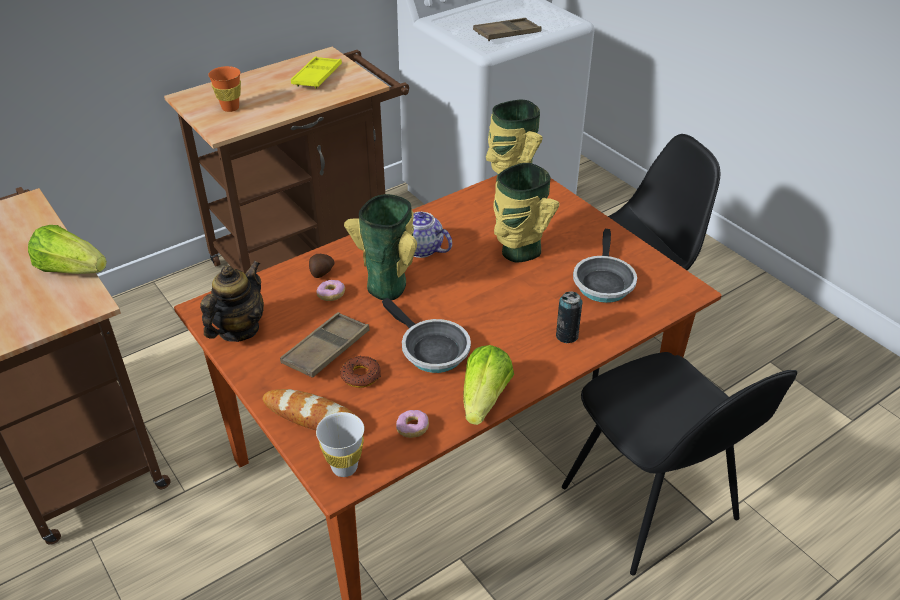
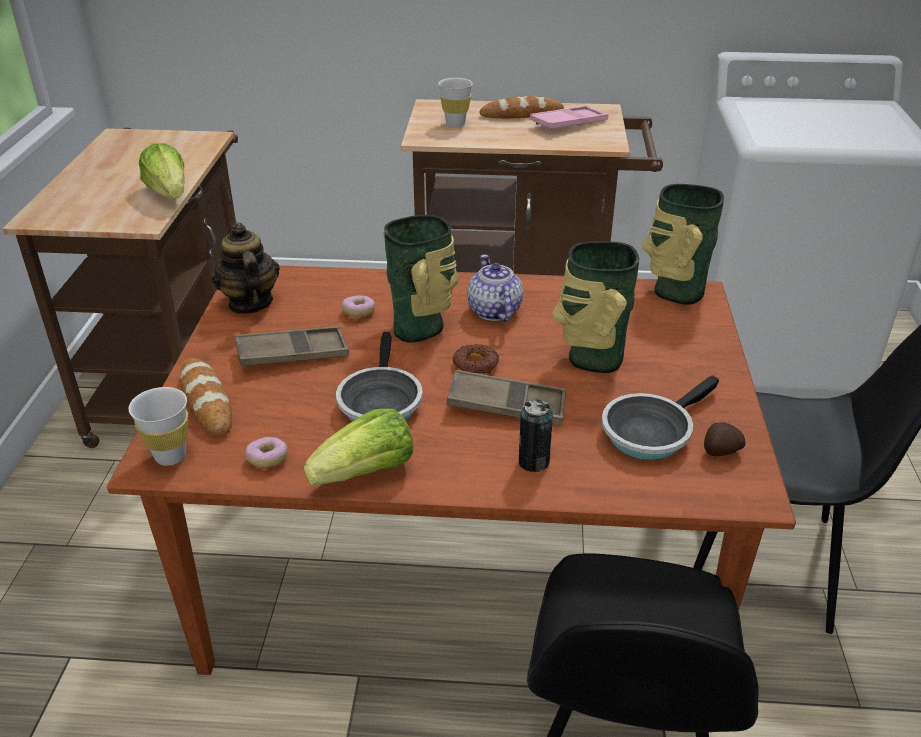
camera: 40 degrees right, 5 degrees down
teapot [200,261,264,342] -> teapot turned 90 degrees counterclockwise [212,222,280,314]
orange cup [208,66,241,112] -> white cup [438,78,473,127]
yellow tray [291,56,342,89] -> pink tray [530,106,608,131]
potato [309,254,335,278] -> potato moved to [704,422,745,456]
donut [340,356,381,388] -> donut moved to [453,344,499,375]
brown tray [473,18,542,41] -> brown tray moved to [447,370,566,425]
none -> bread [480,96,564,118]

